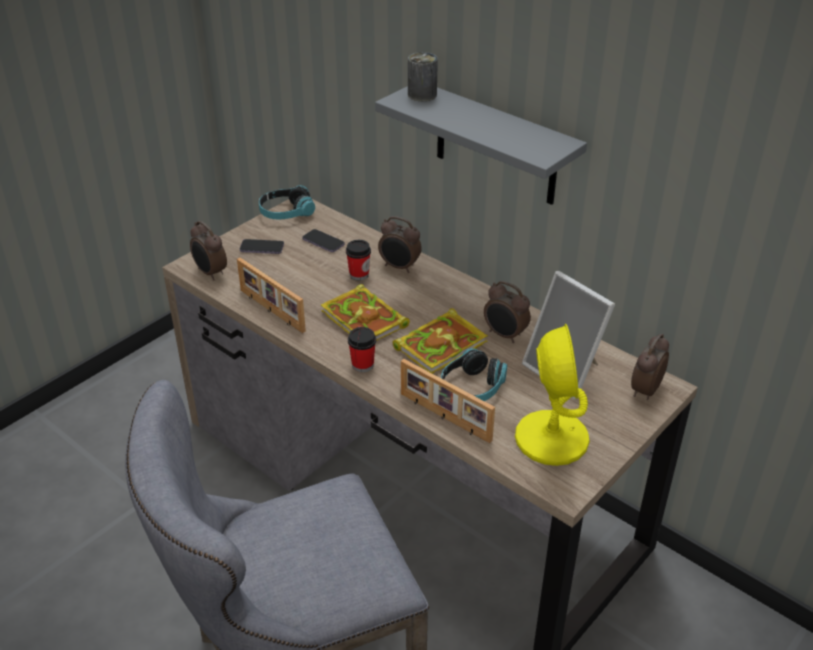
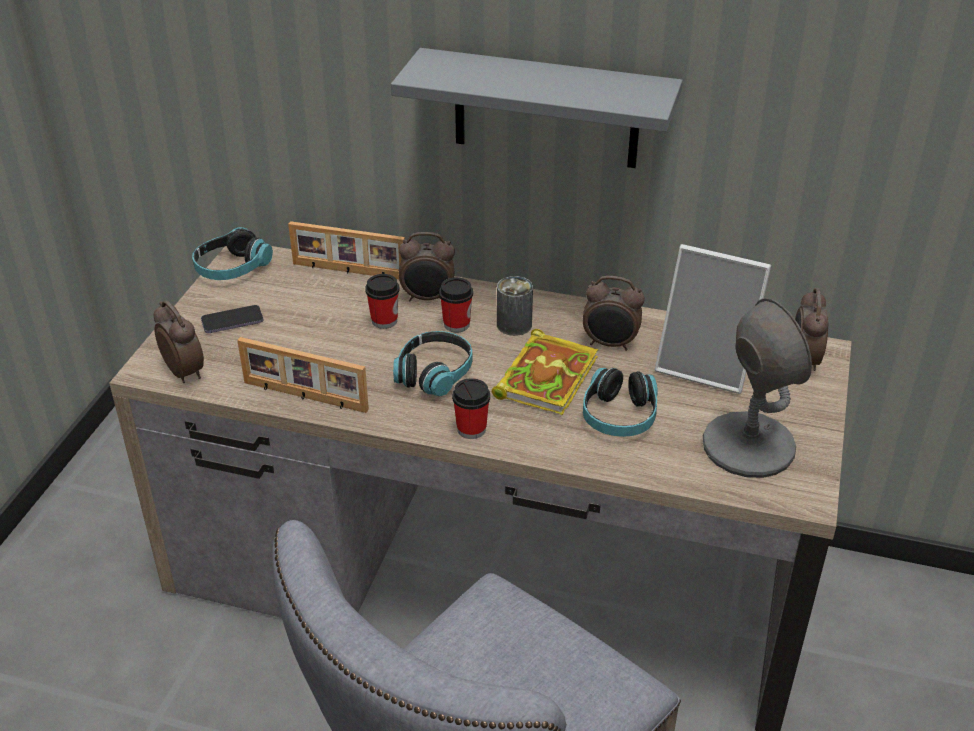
camera: 25 degrees left, 0 degrees up
alarm clock [190,221,227,280] -> alarm clock turned 150 degrees counterclockwise [154,300,204,383]
phone [302,229,345,252] -> none
book [321,284,410,341] -> headphones [393,331,472,396]
picture frame [401,359,495,443] -> picture frame moved to [288,221,405,279]
can [408,52,438,101] -> can moved to [497,276,533,336]
yellow table lamp [515,324,590,466] -> grey table lamp [703,298,812,478]
none -> cup [439,277,473,333]

